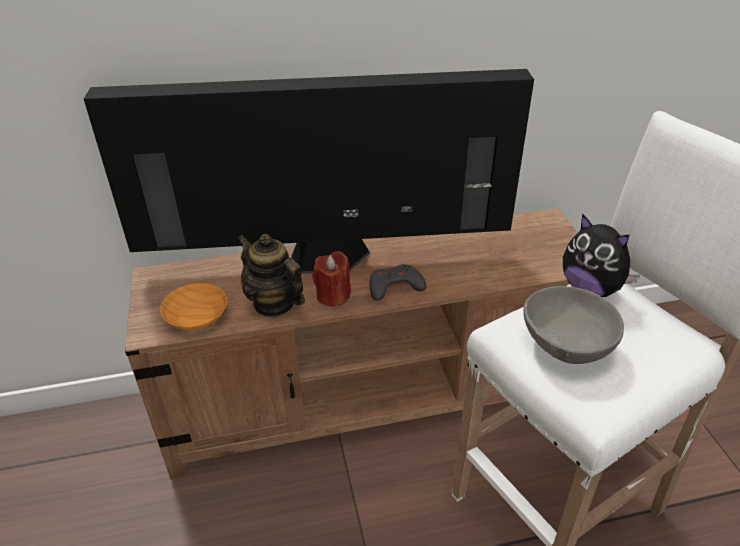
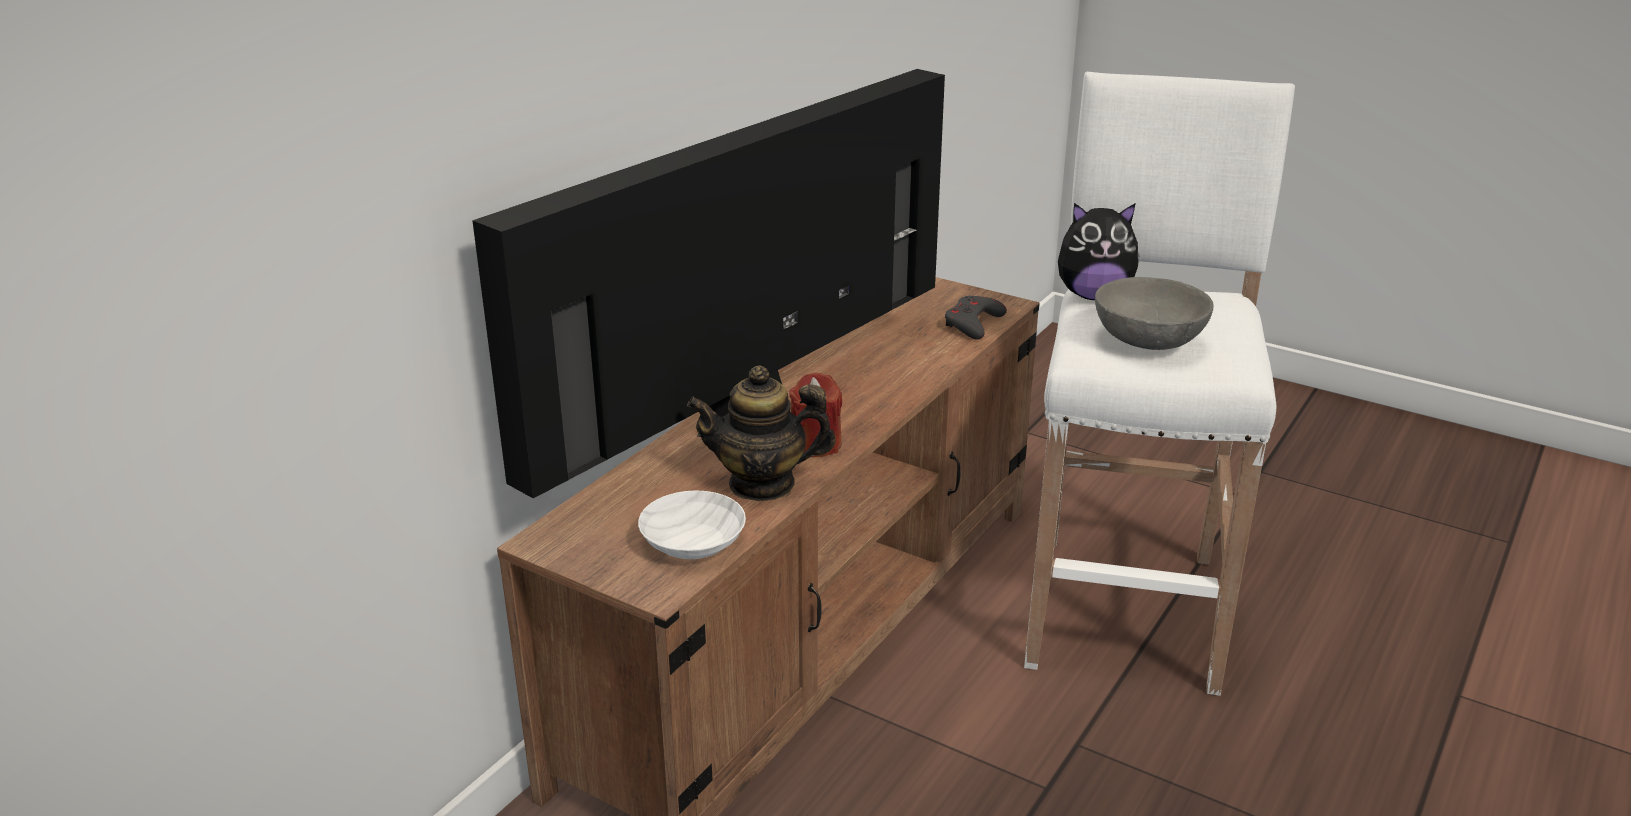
camera: 45 degrees left, 10 degrees down
orange bowl [160,283,227,330] -> white bowl [638,490,746,559]
grey game controller [370,264,426,300] -> grey game controller moved to [945,296,1007,339]

